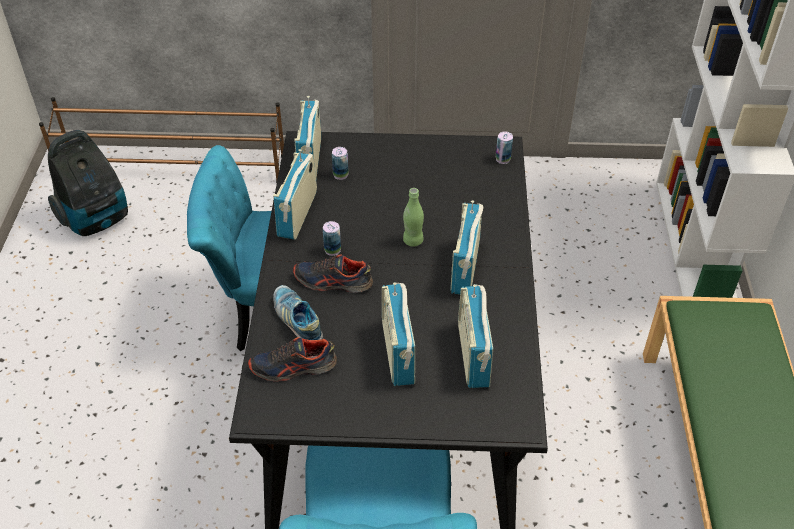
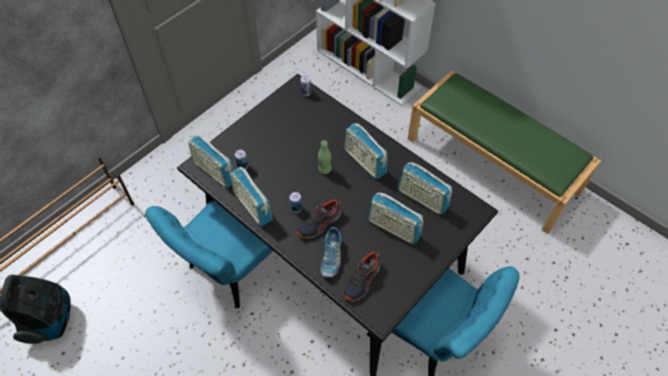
camera: 50 degrees left, 10 degrees up
shoe [273,285,323,340] -> shoe turned 90 degrees counterclockwise [321,227,341,278]

